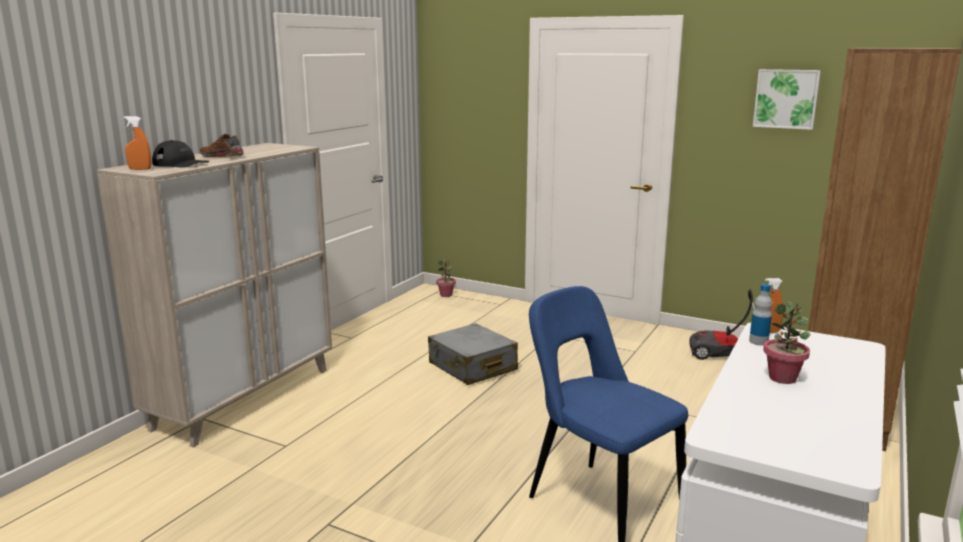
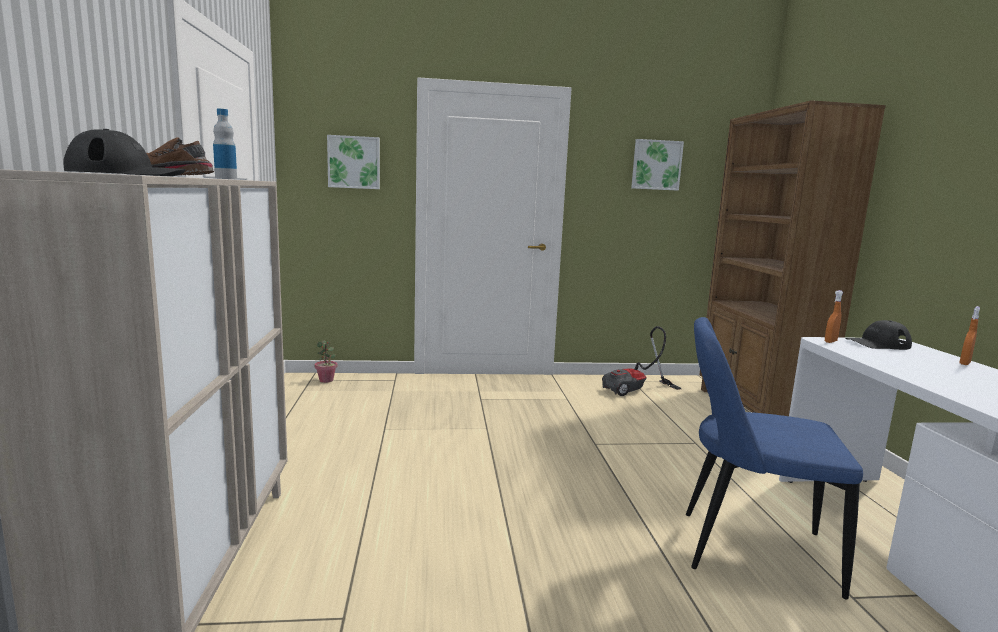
camera: 35 degrees left, 5 degrees down
orange spray bottle [124,116,151,170] -> orange spray bottle moved to [959,306,980,365]
grey suitcase [428,323,518,385] -> none
bottle [749,284,772,346] -> bottle moved to [213,109,237,179]
potted plant [763,302,811,384] -> none
none -> picture [327,135,380,189]
none -> black cap [845,320,912,350]

